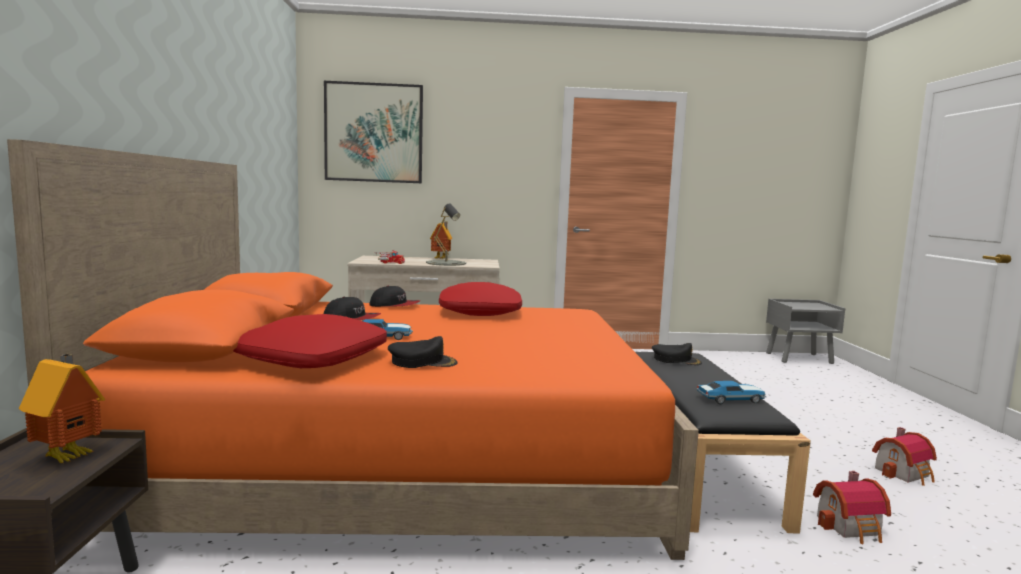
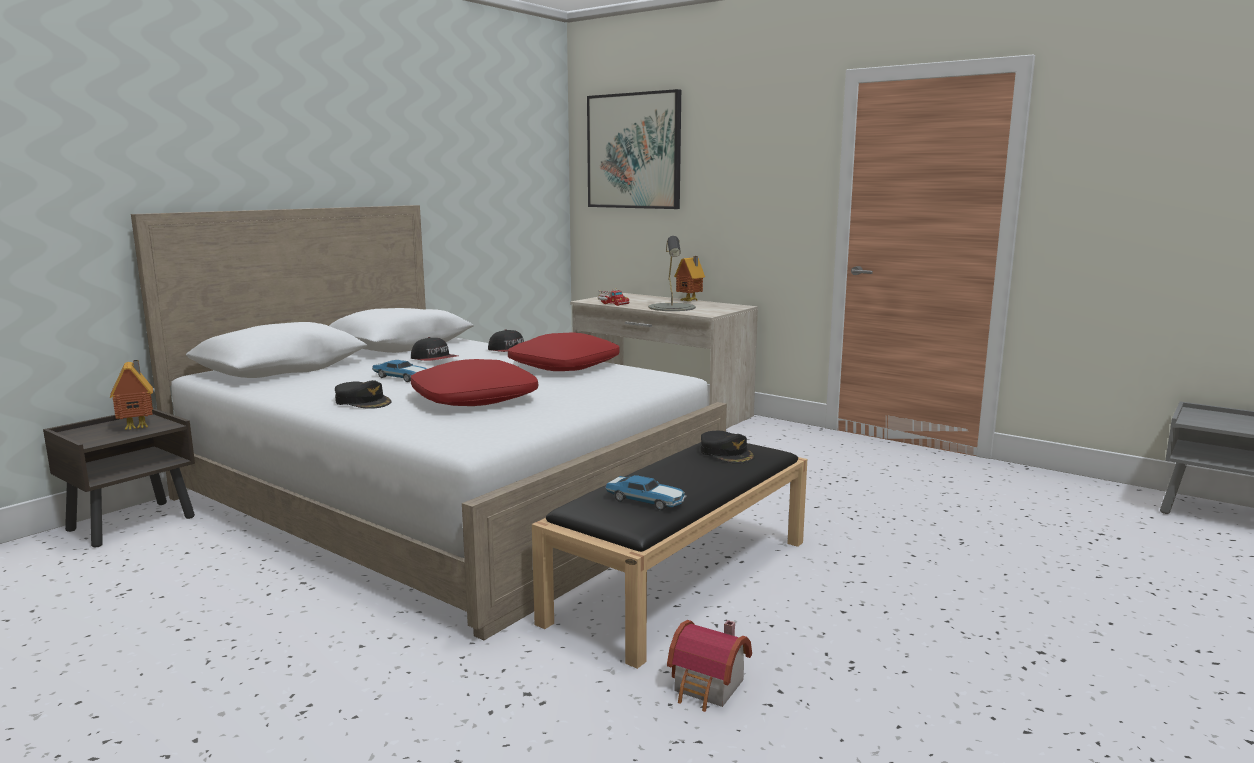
camera: 40 degrees right, 5 degrees up
orange bed [7,139,699,560] -> white bed [131,205,727,641]
red pillow [233,314,387,368] -> red pillow moved to [411,359,538,406]
toy house [872,427,937,486] -> none

